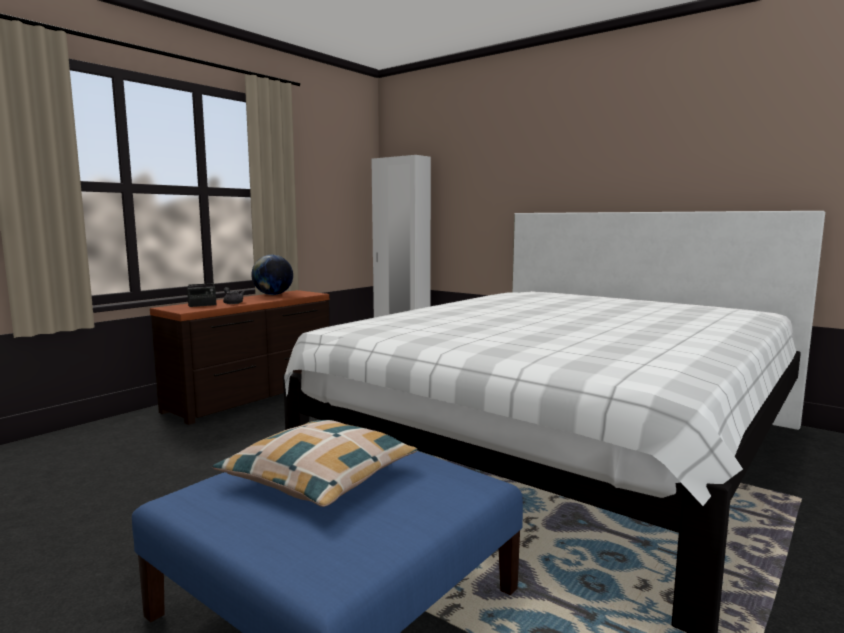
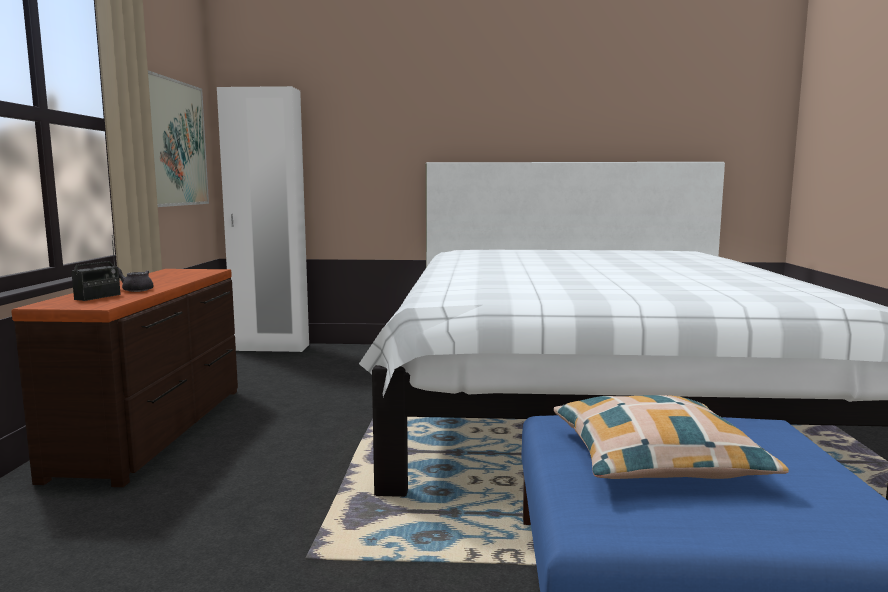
camera: 35 degrees left, 0 degrees up
globe [251,255,293,295] -> none
none -> picture [148,70,209,207]

